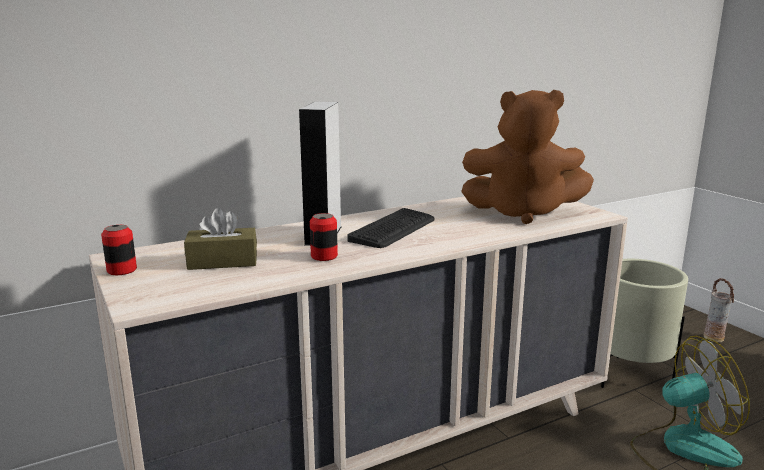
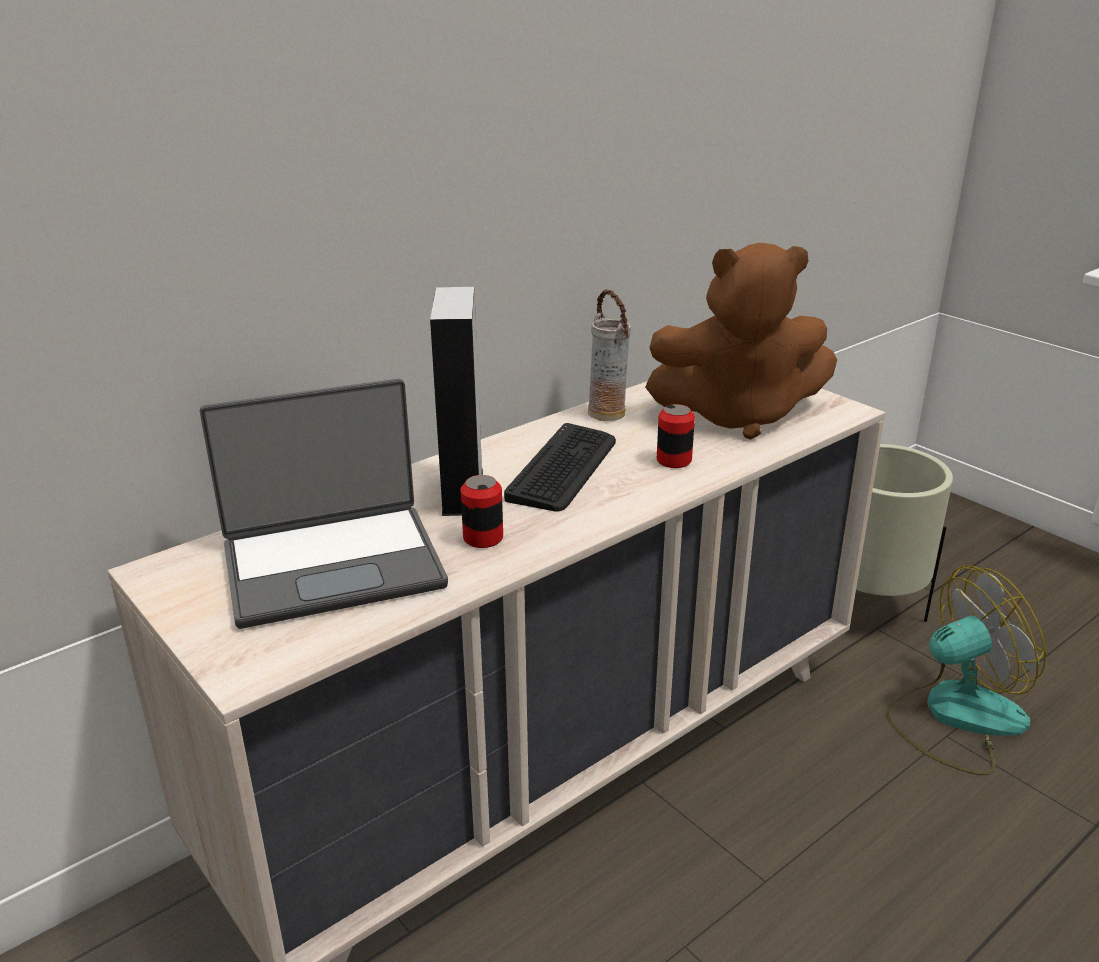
camera: 10 degrees left, 10 degrees up
can [101,225,137,275] -> can moved to [657,404,695,468]
brown tissue box [184,208,257,270] -> laptop [200,378,448,629]
vase [703,278,734,342] -> vase moved to [588,289,631,421]

